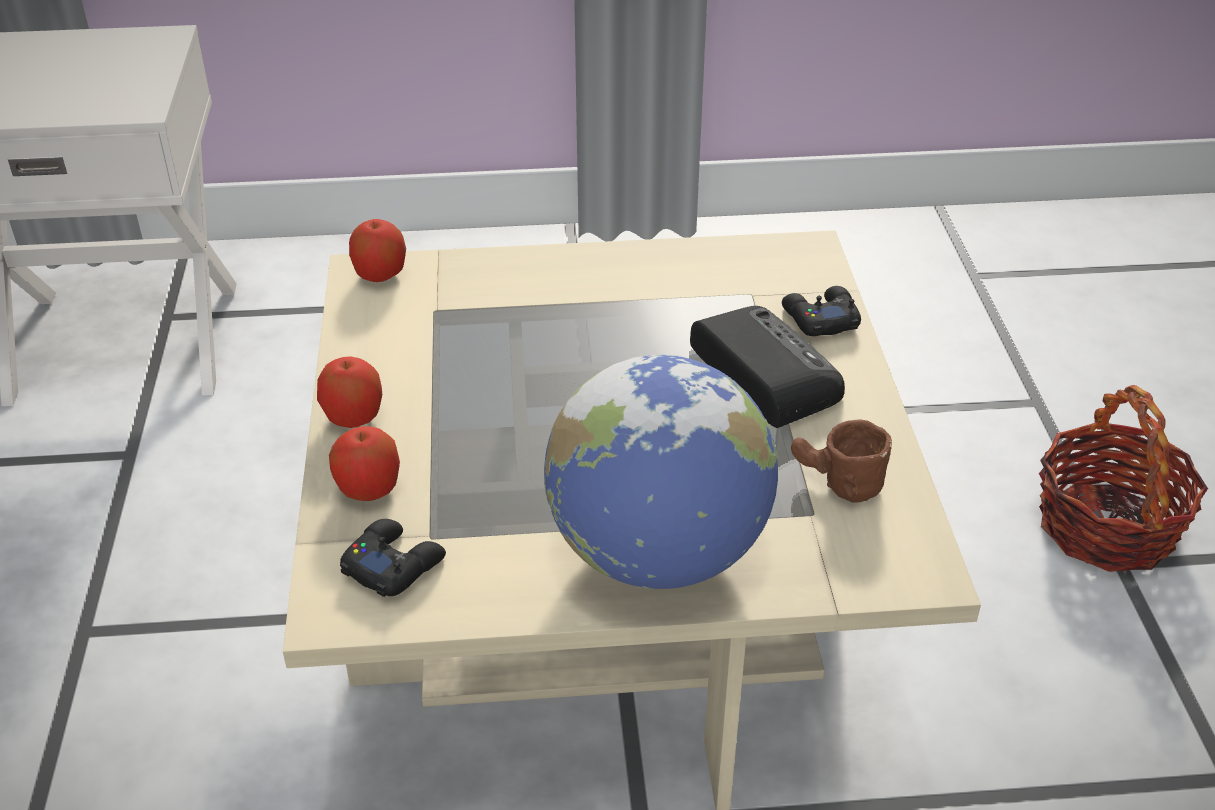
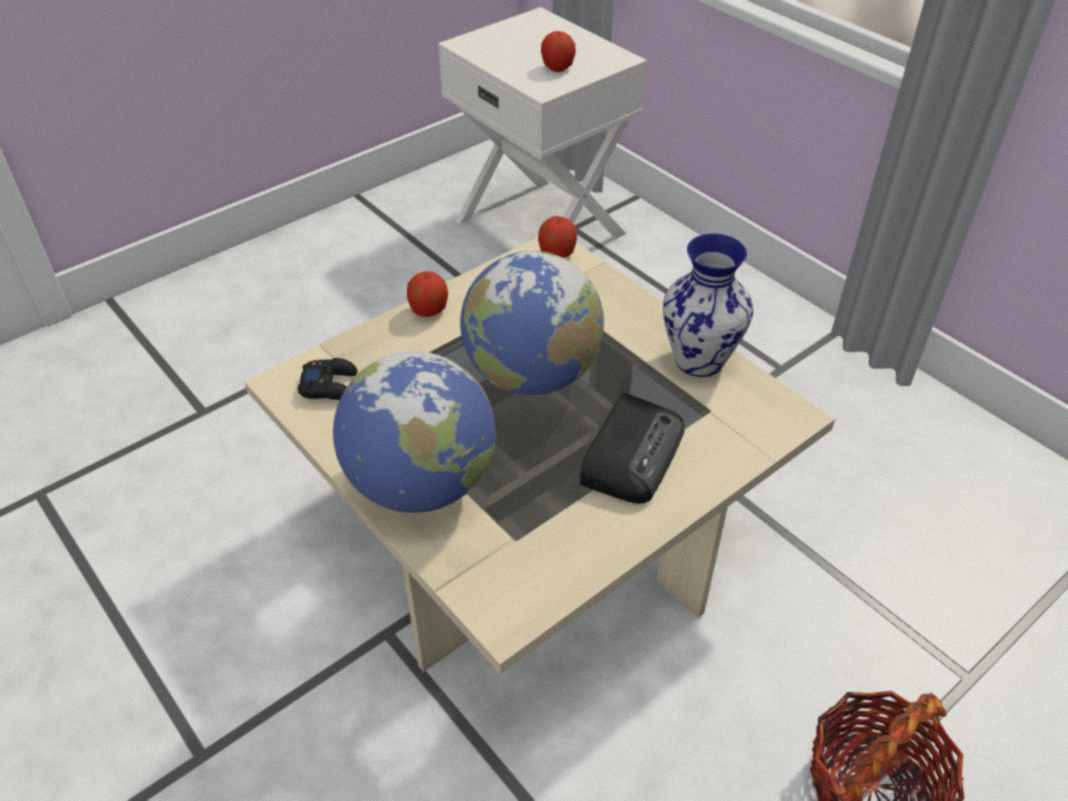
camera: 55 degrees right, 5 degrees up
apple [329,426,400,501] -> apple moved to [541,31,576,72]
black game controller [782,286,861,337] -> none
brown mug [791,419,892,502] -> none
none -> globe [460,251,604,395]
none -> vase [663,233,753,377]

